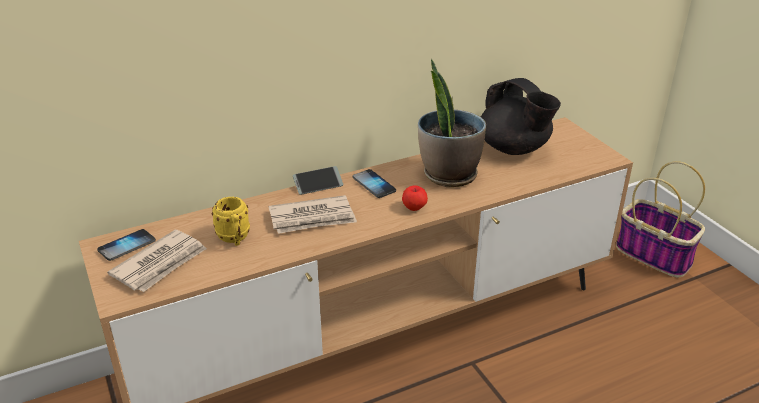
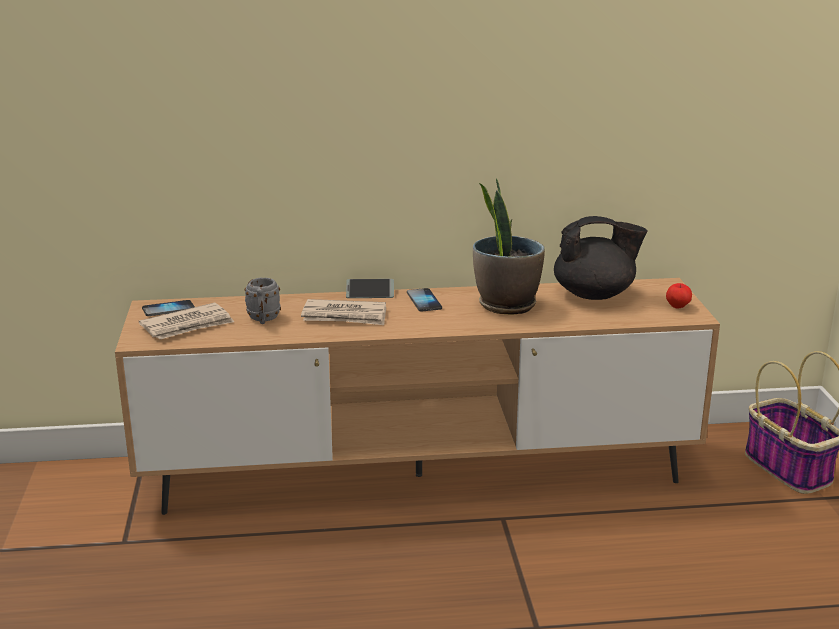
camera: 20 degrees right, 10 degrees down
yellow mug [212,197,250,246] -> grey mug [244,278,281,324]
apple [402,185,428,211] -> apple moved to [666,283,692,308]
black teapot [481,78,561,155] -> black teapot turned 75 degrees counterclockwise [554,216,647,300]

